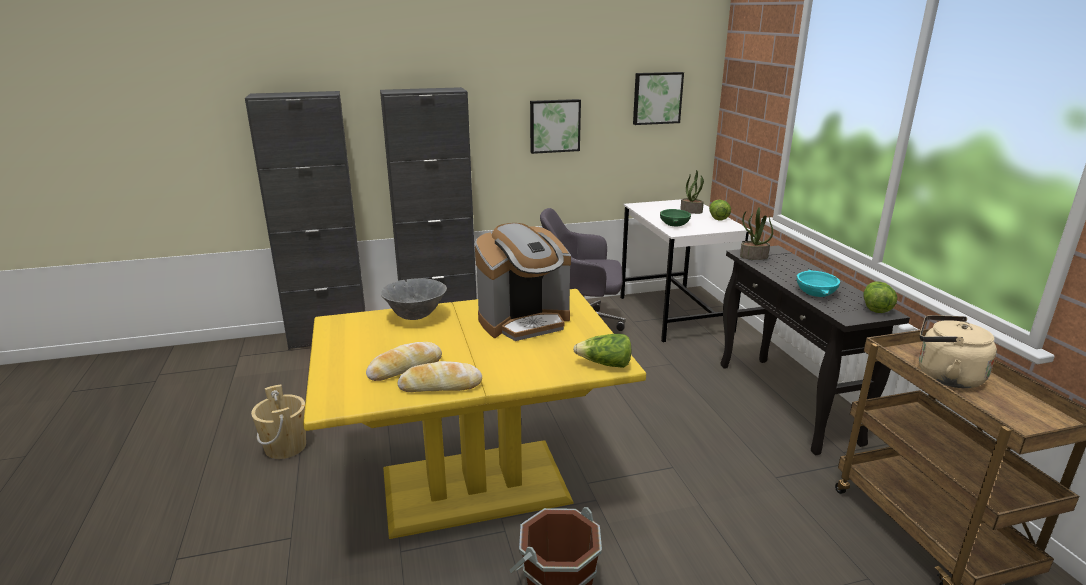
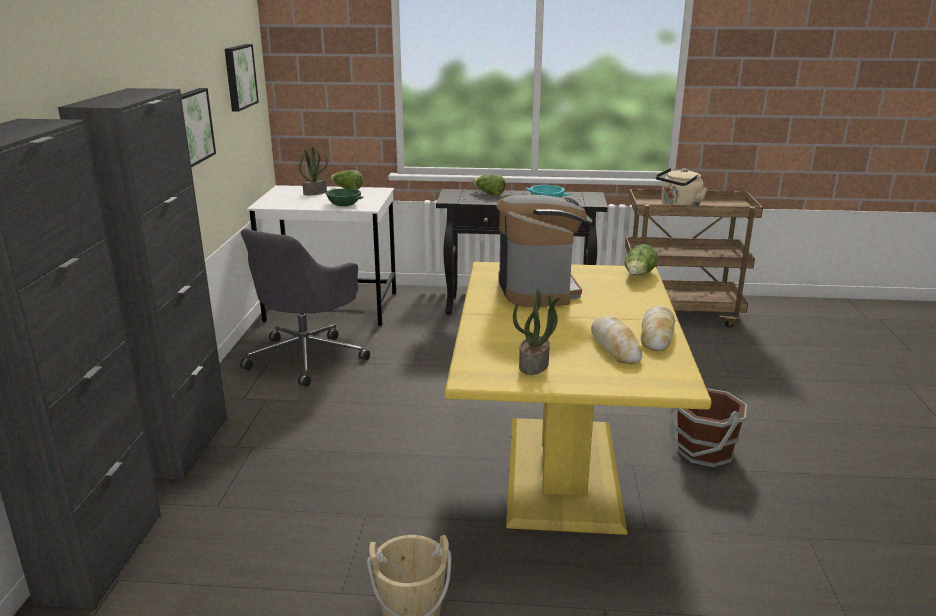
camera: 70 degrees left, 0 degrees up
grey bowl [381,278,447,320] -> none
potted plant [740,207,773,260] -> potted plant moved to [513,289,560,375]
lettuce [864,281,897,313] -> lettuce moved to [473,174,505,196]

